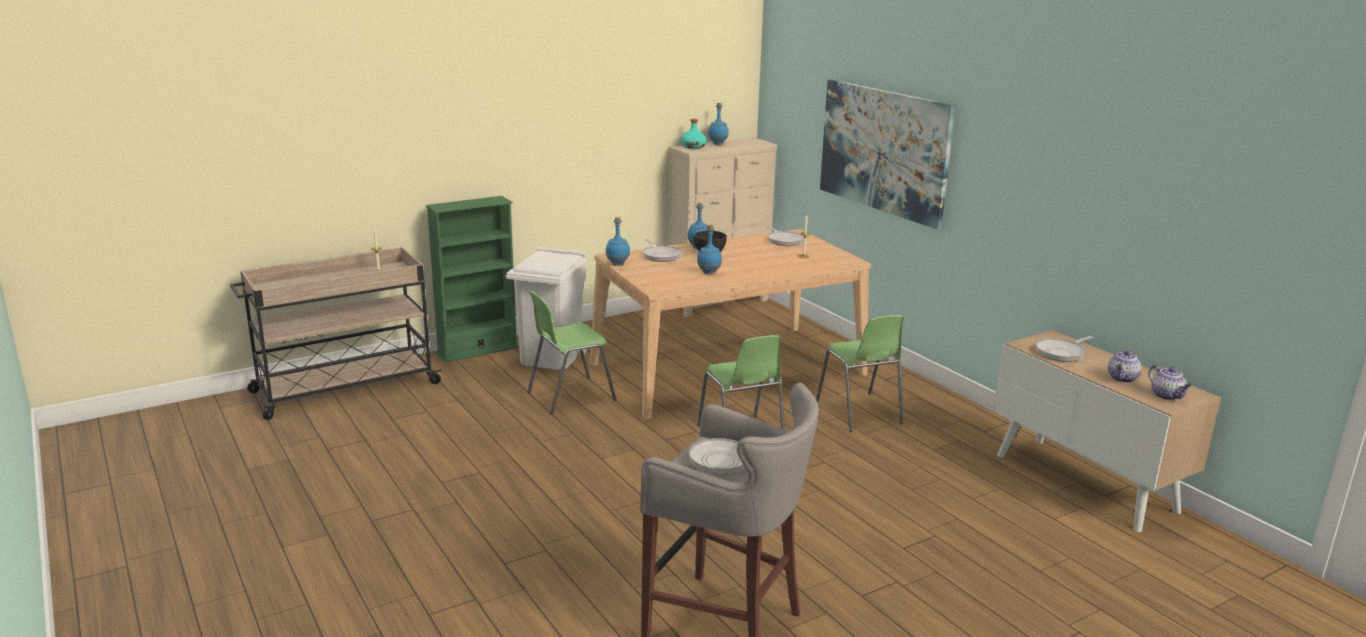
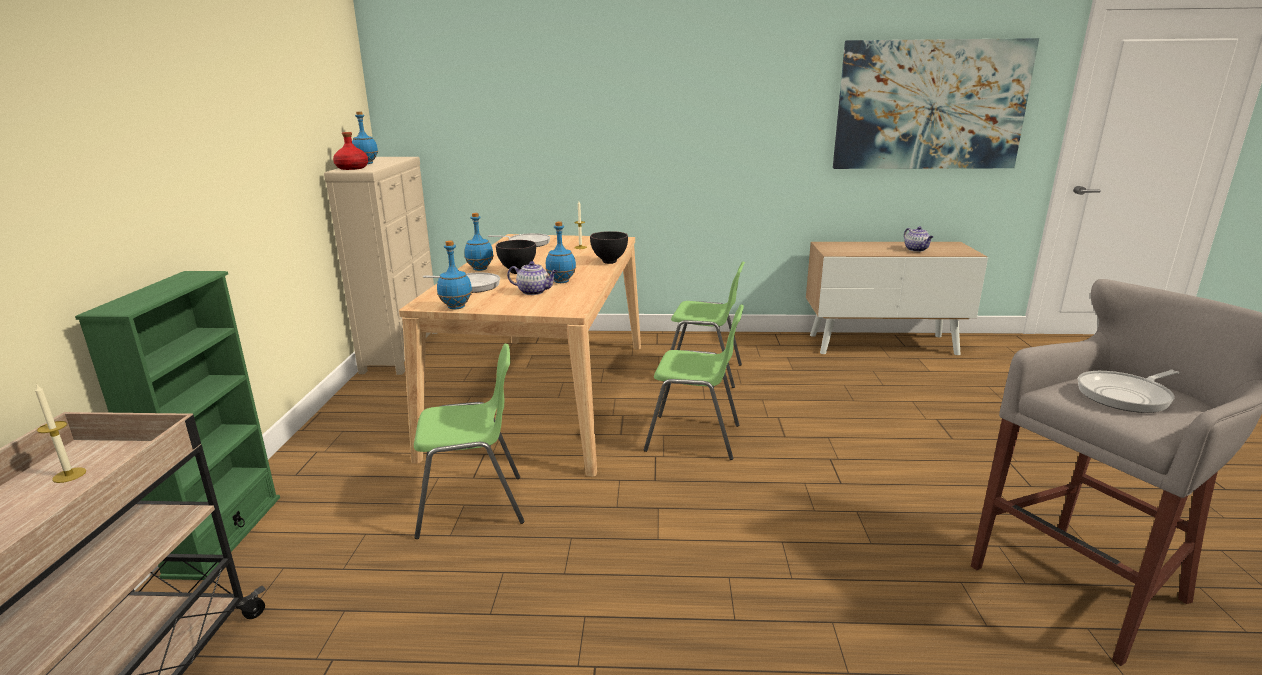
camera: 55 degrees left, 0 degrees up
white trash can [506,246,588,370] -> none
green chair [528,291,616,414] -> green chair turned 105 degrees counterclockwise [414,344,525,539]
turquoise bottle [681,119,707,149] -> red bottle [333,132,368,170]
picture [820,80,956,230] -> picture moved to [833,38,1039,169]
frying pan [1036,336,1093,362] -> none
teapot [1149,365,1192,400] -> teapot moved to [507,261,558,295]
none -> black bowl [590,231,628,264]

